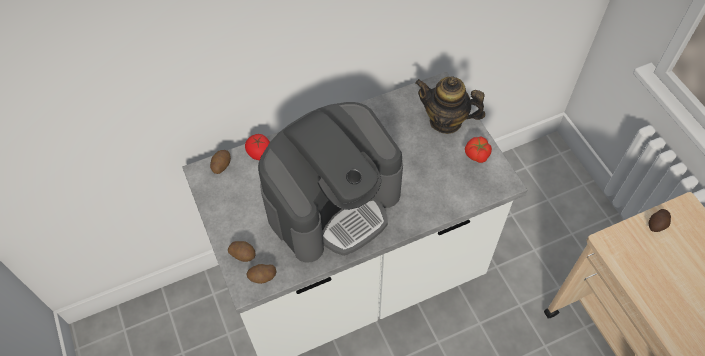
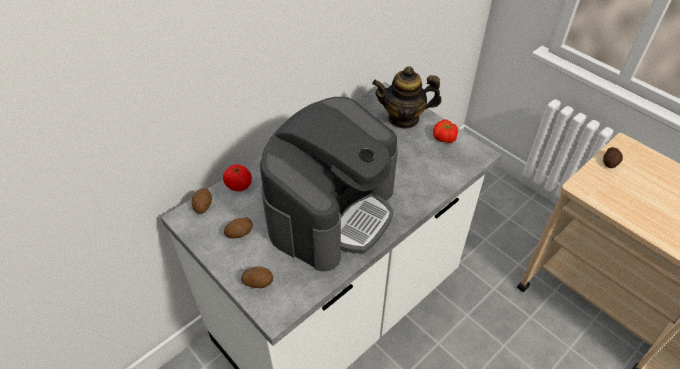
camera: 20 degrees left, 10 degrees down
potato [246,264,277,284] -> potato moved to [224,217,253,238]

